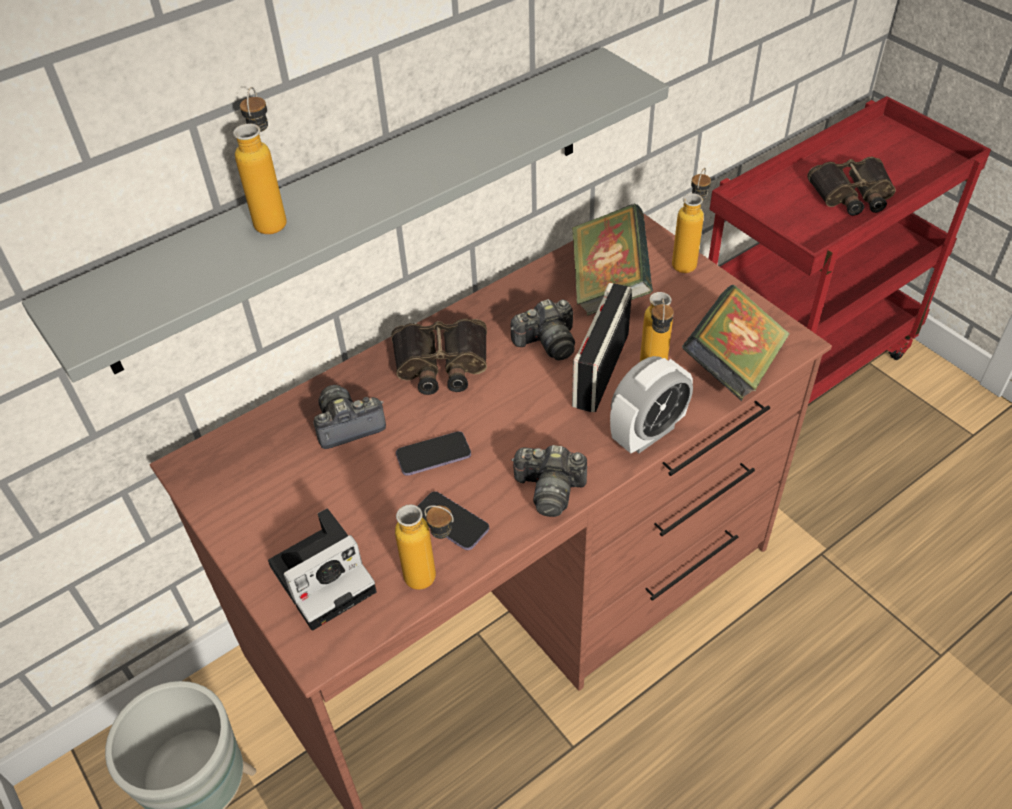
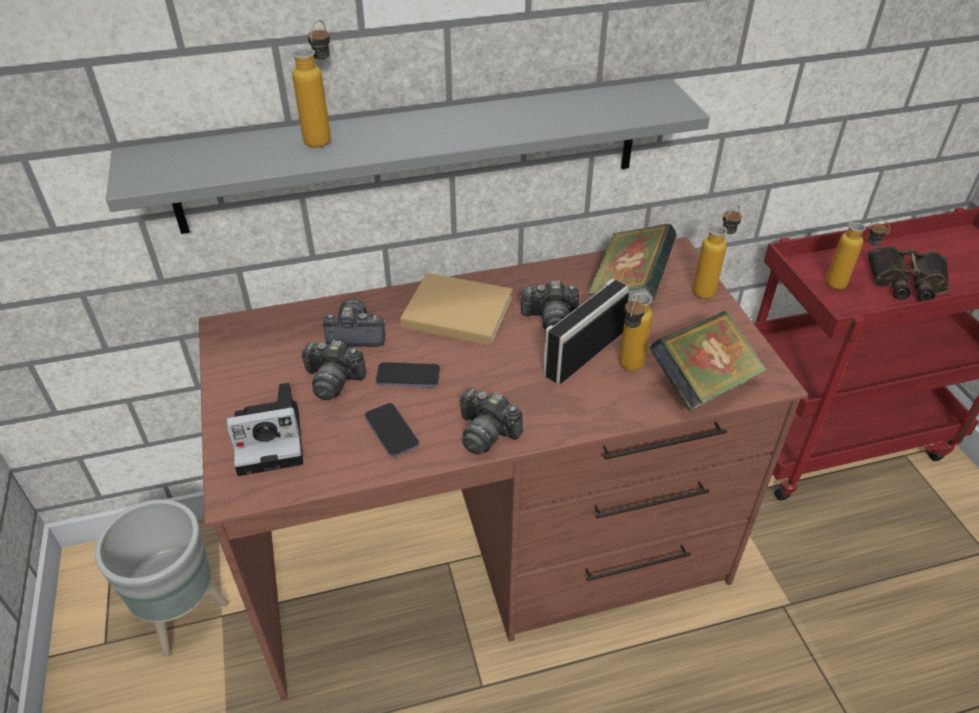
camera: 20 degrees right, 5 degrees down
binoculars [391,318,487,395] -> beige book [400,273,513,346]
bottle [395,504,454,590] -> bottle moved to [826,219,890,290]
alarm clock [610,356,693,454] -> none
none -> camera [301,340,367,400]

